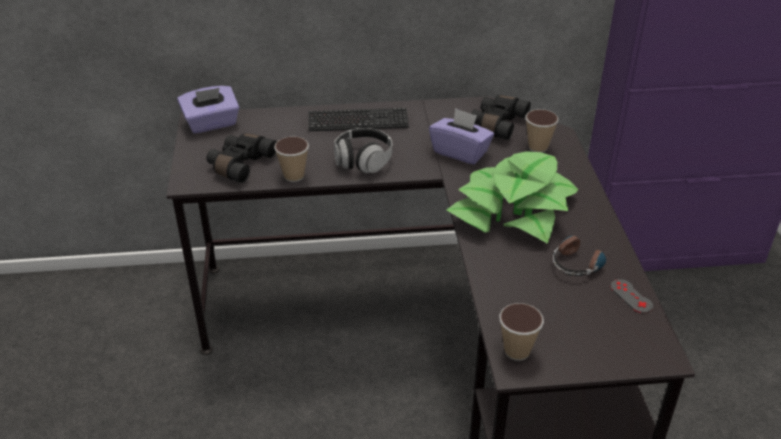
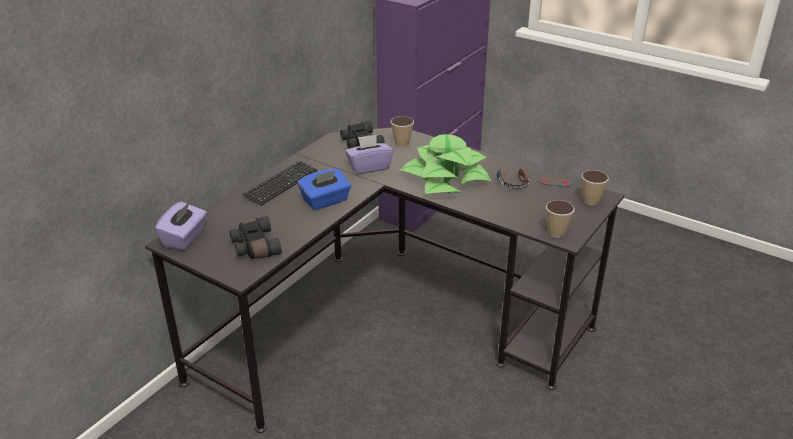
camera: 50 degrees left, 5 degrees down
cup [274,137,309,182] -> cup moved to [582,170,609,206]
headphones [334,128,392,173] -> blue tissue box [298,169,351,210]

